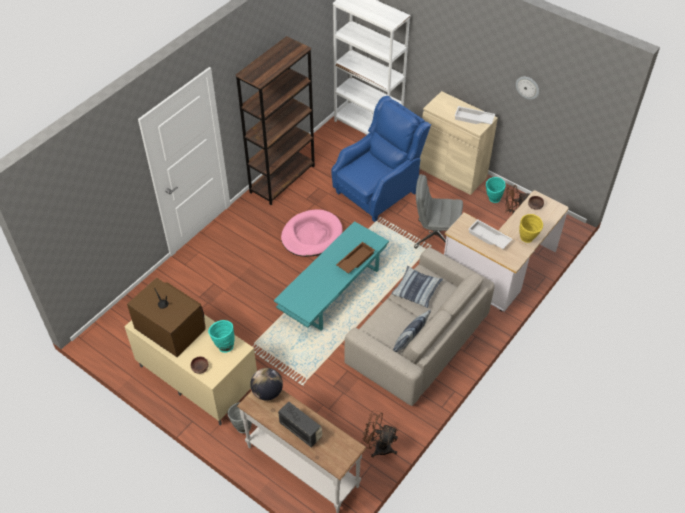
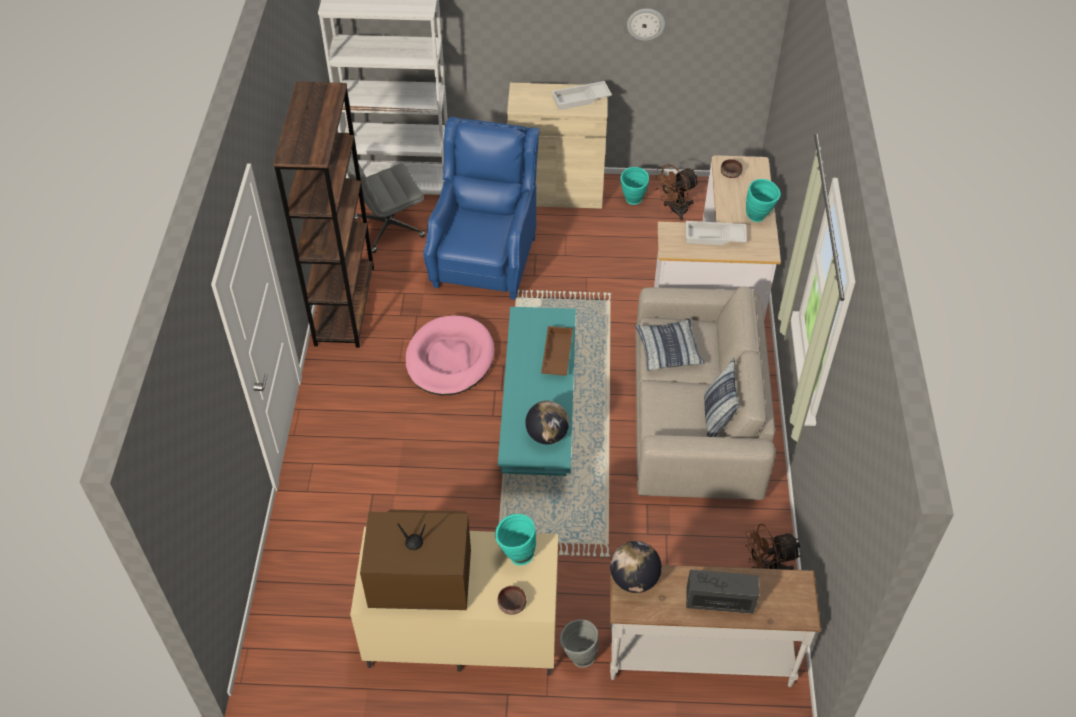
camera: 35 degrees left, 0 degrees up
grey office chair [414,174,463,249] -> grey office chair moved to [347,152,425,253]
yellow vase [519,214,543,243] -> turquoise vase [746,179,781,222]
none -> globe [525,401,569,445]

